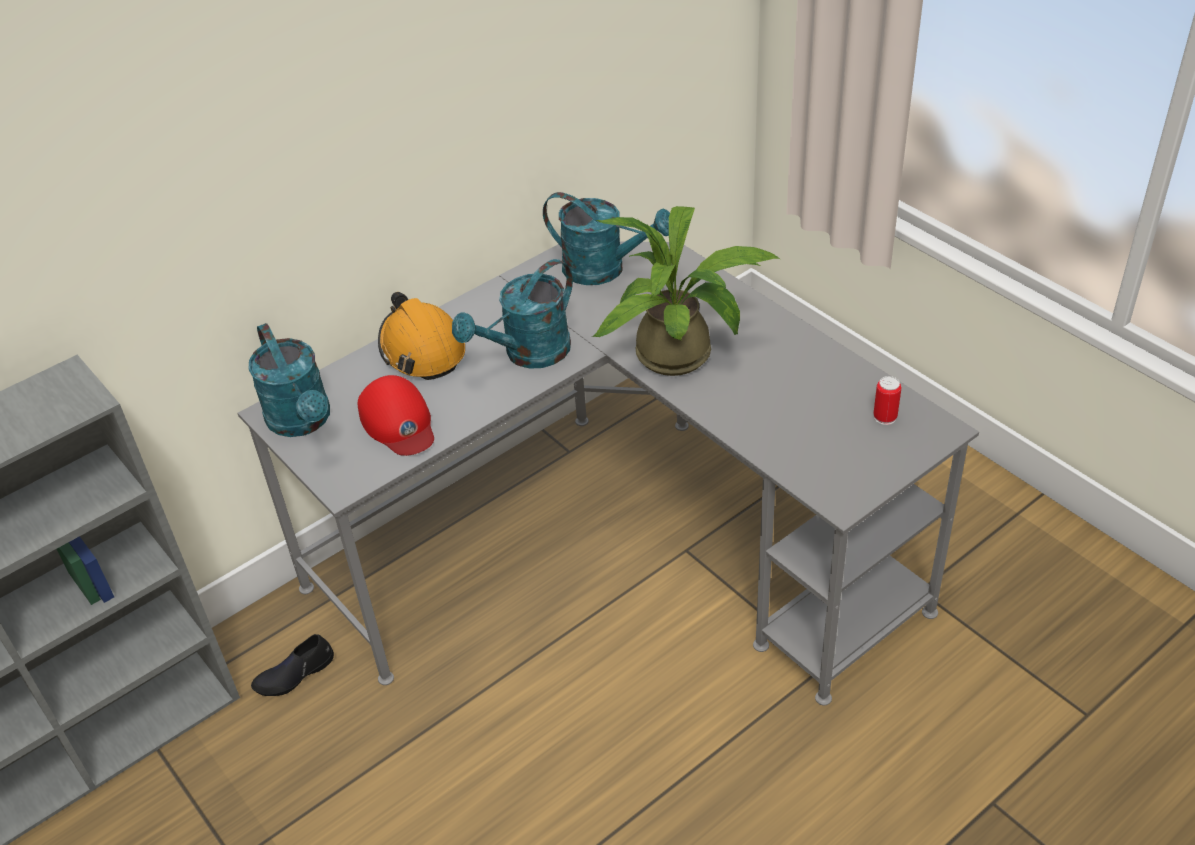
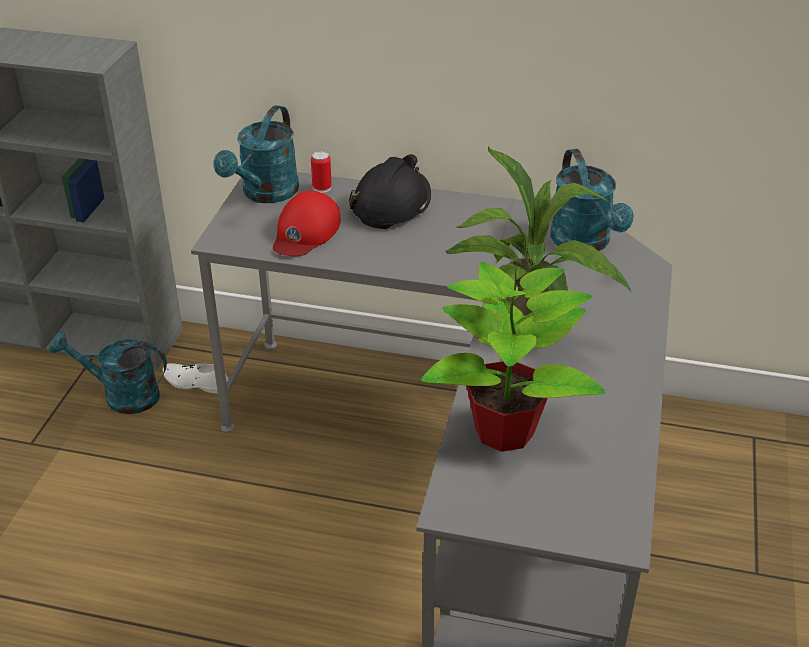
camera: 50 degrees right, 5 degrees down
black shoe [251,634,334,696] -> white shoe [163,363,228,393]
orange hard hat [378,292,465,380] -> black hard hat [349,154,431,229]
turquoise watering can [452,259,573,369] -> turquoise watering can moved to [49,332,167,414]
can [873,376,901,425] -> can moved to [311,151,332,193]
none -> potted plant [421,260,605,452]

